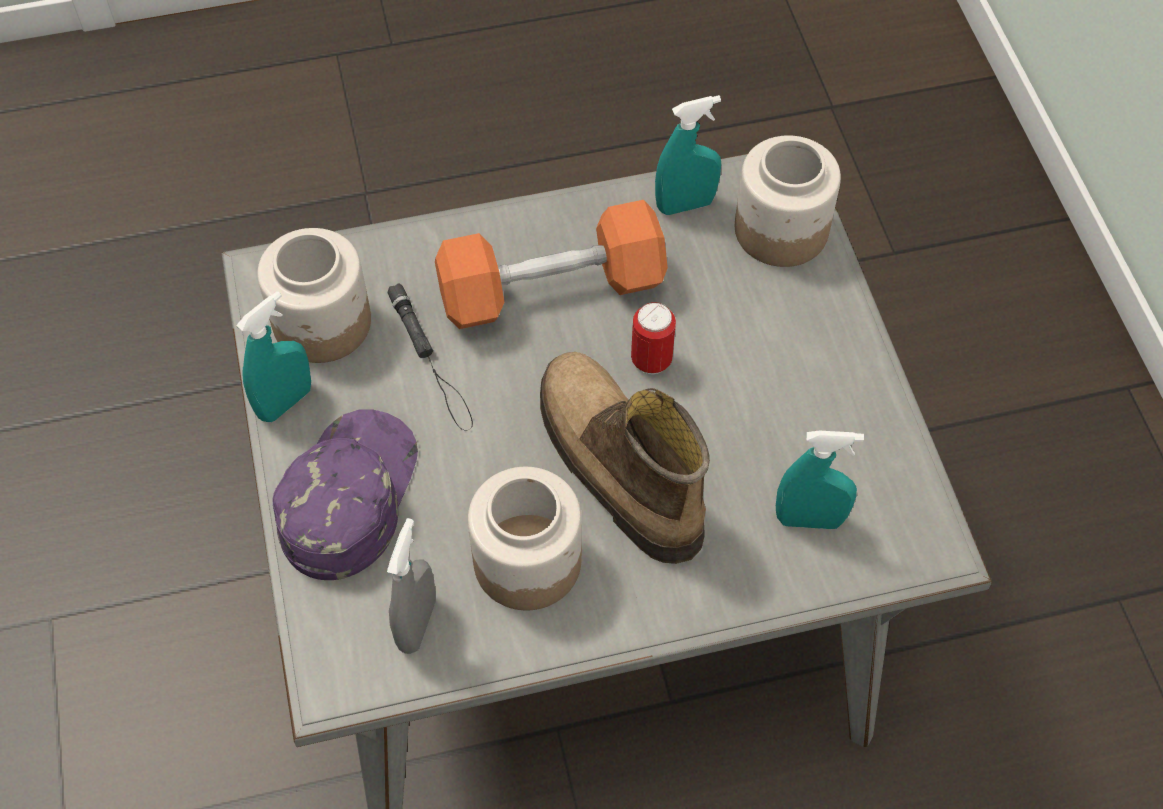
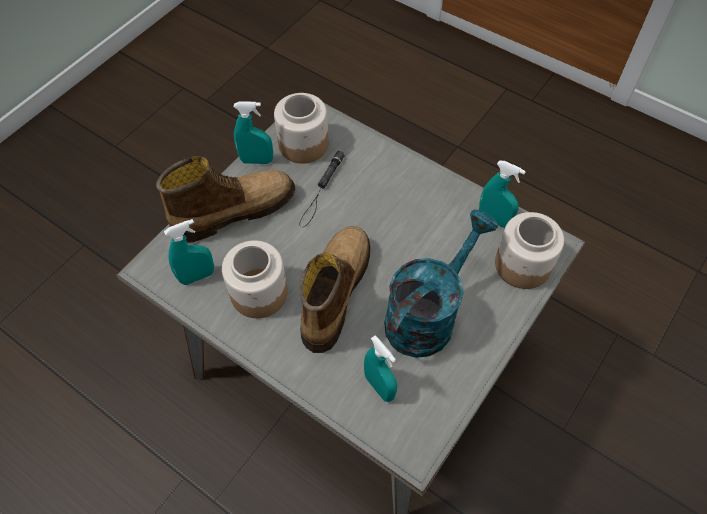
camera: 50 degrees right, 0 degrees up
purple cap [272,410,418,580] -> boot [156,156,295,243]
grey spray bottle [387,518,436,654] -> turquoise spray bottle [164,219,214,285]
orange dumbbell [435,200,668,329] -> none
can [631,302,676,374] -> none
none -> turquoise watering can [384,210,498,358]

